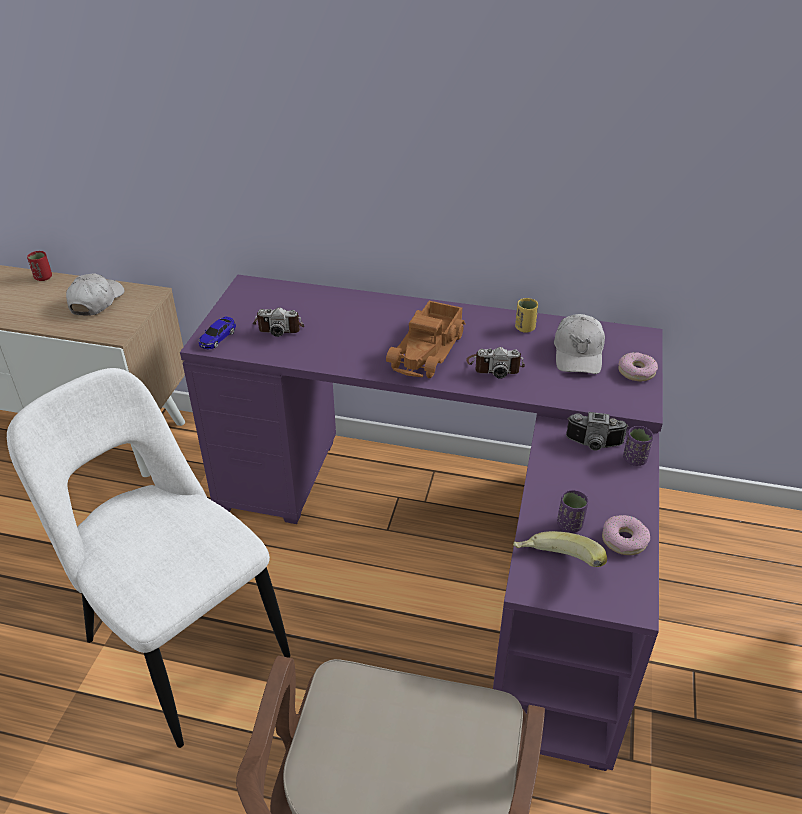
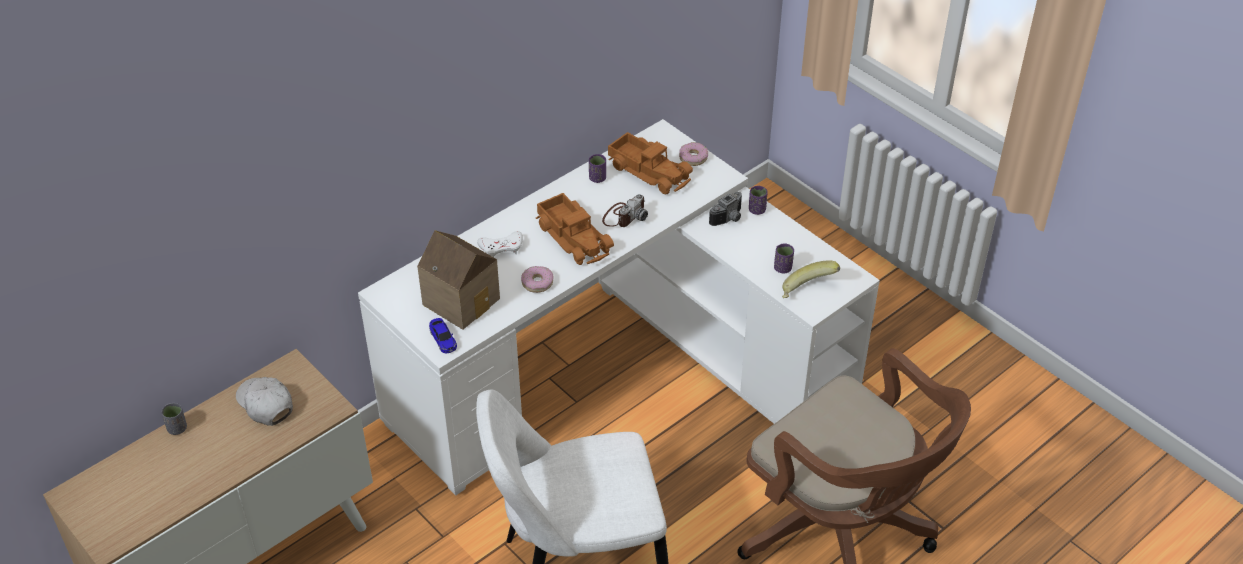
camera: 55 degrees left, 5 degrees up
red cup [27,251,52,281] -> grey cup [161,403,187,435]
purple desk [180,275,663,771] -> white desk [358,119,880,496]
camera [253,307,304,337] -> toy house [417,230,500,330]
yellow cup [515,298,538,333] -> purple cup [589,154,606,183]
white cap [554,314,605,374] -> toy truck [608,132,693,194]
donut [602,515,650,555] -> donut moved to [521,266,554,293]
none -> white game controller [477,231,523,257]

